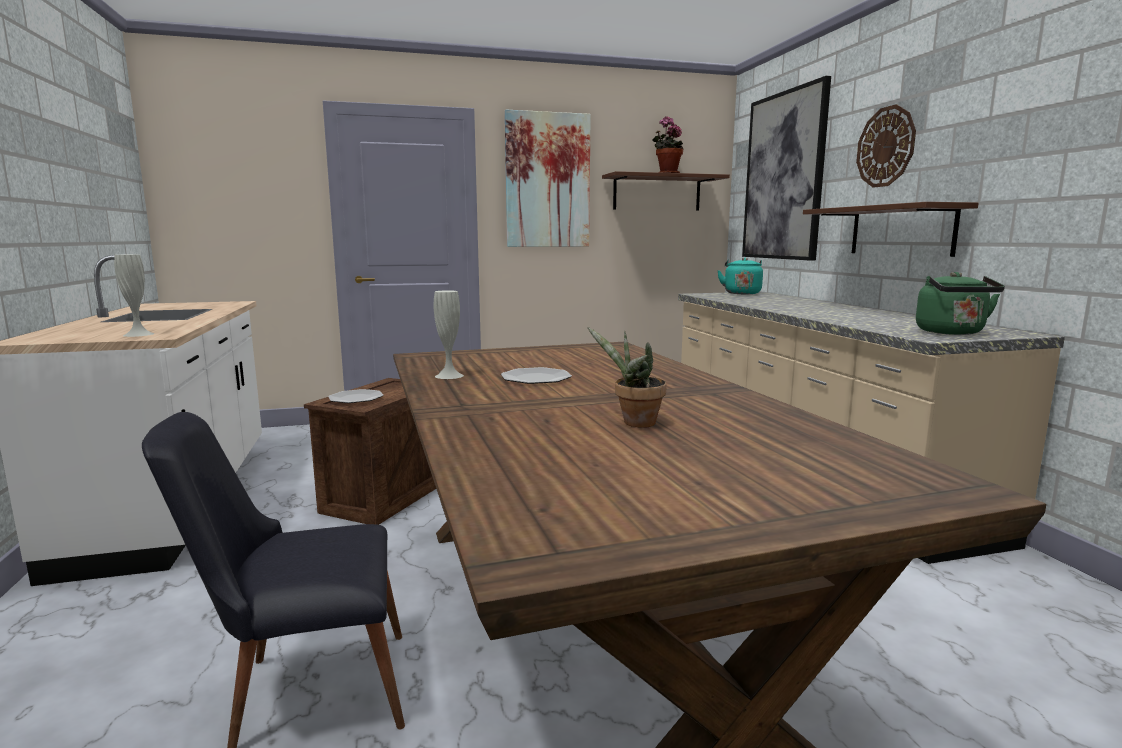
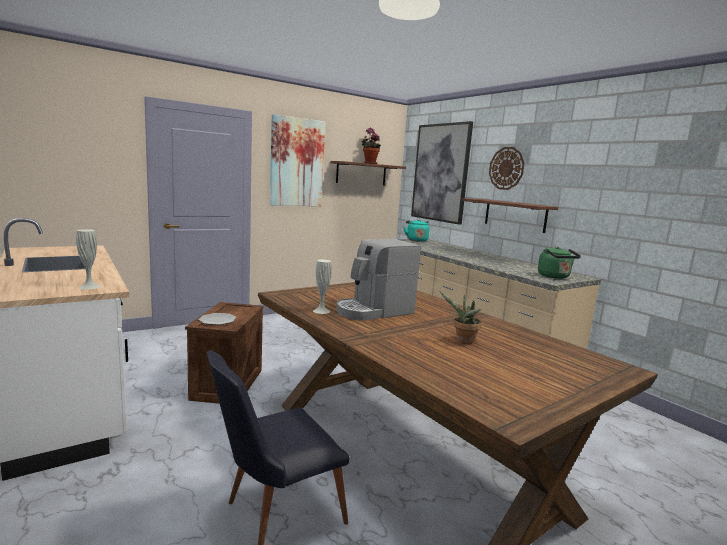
camera: 20 degrees left, 0 degrees up
plate [501,367,572,384] -> coffee machine [336,239,421,321]

